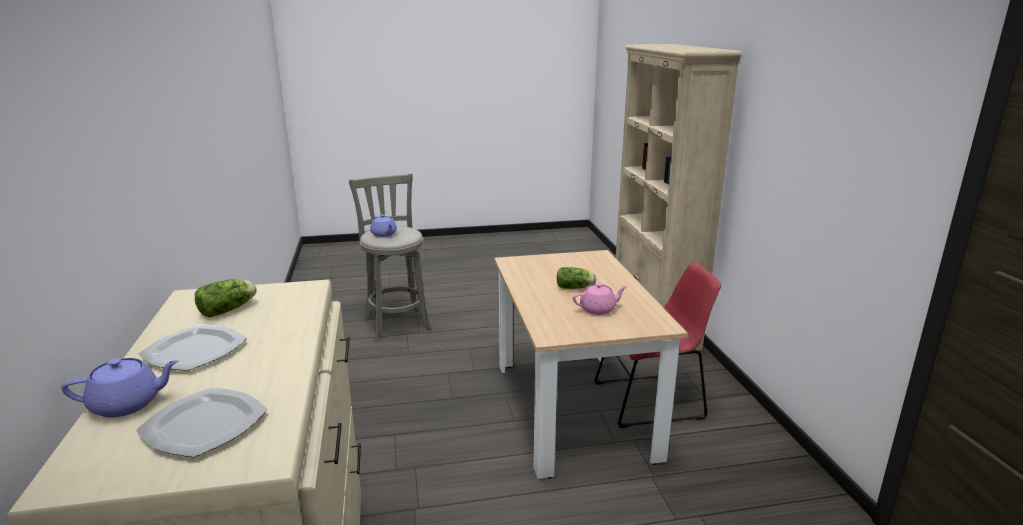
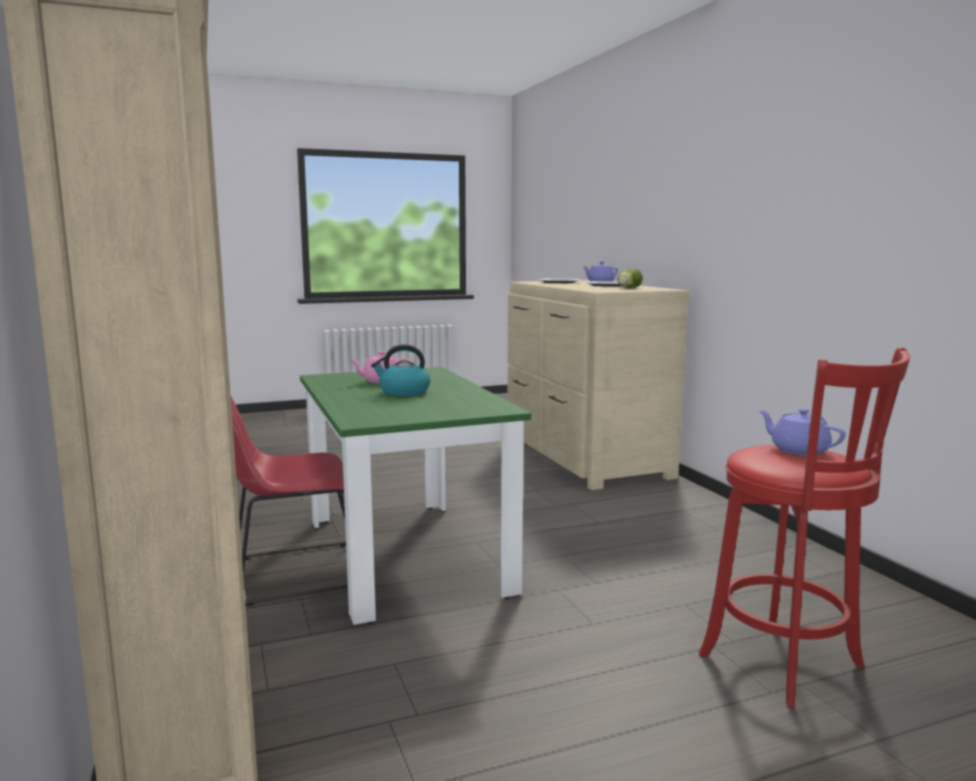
camera: 170 degrees right, 10 degrees down
grey stool [349,174,432,341] -> red stool [699,347,910,708]
beige dining table [494,250,688,479] -> green dining table [300,367,531,625]
lettuce [557,267,596,289] -> kettle [371,344,430,396]

